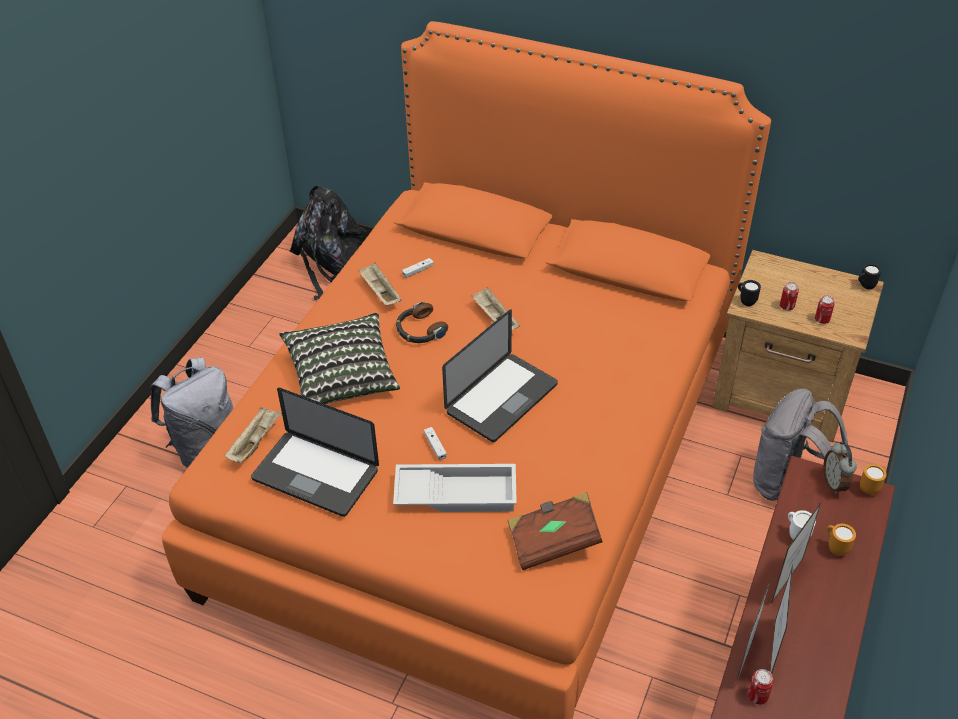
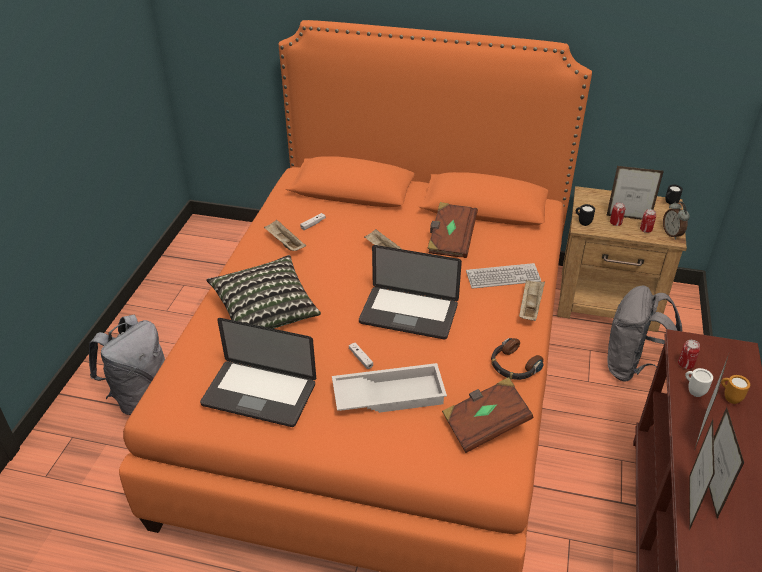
camera: 10 degrees left, 5 degrees down
beige tray [225,407,282,463] -> beige tray moved to [519,280,545,321]
black backpack [290,186,370,300] -> none
headphones [396,302,448,343] -> headphones moved to [491,338,544,380]
laptop [442,309,558,442] -> laptop turned 75 degrees clockwise [359,245,462,339]
can [747,669,774,705] -> can moved to [678,340,700,369]
alarm clock [823,441,856,494] -> alarm clock moved to [663,202,690,240]
orange mug [860,464,887,495] -> none
none -> brown book [427,202,478,258]
none -> keyboard [466,263,541,289]
none -> picture frame [606,166,664,220]

